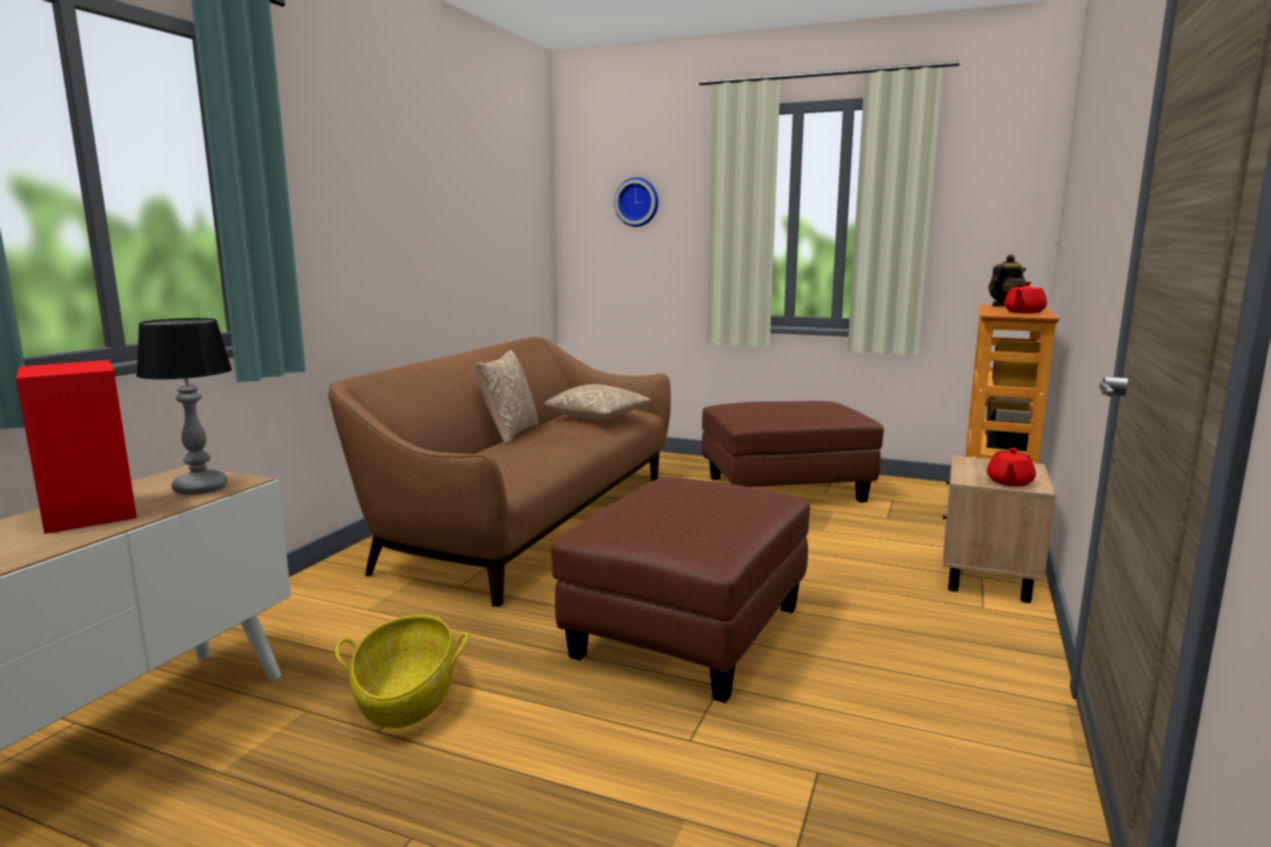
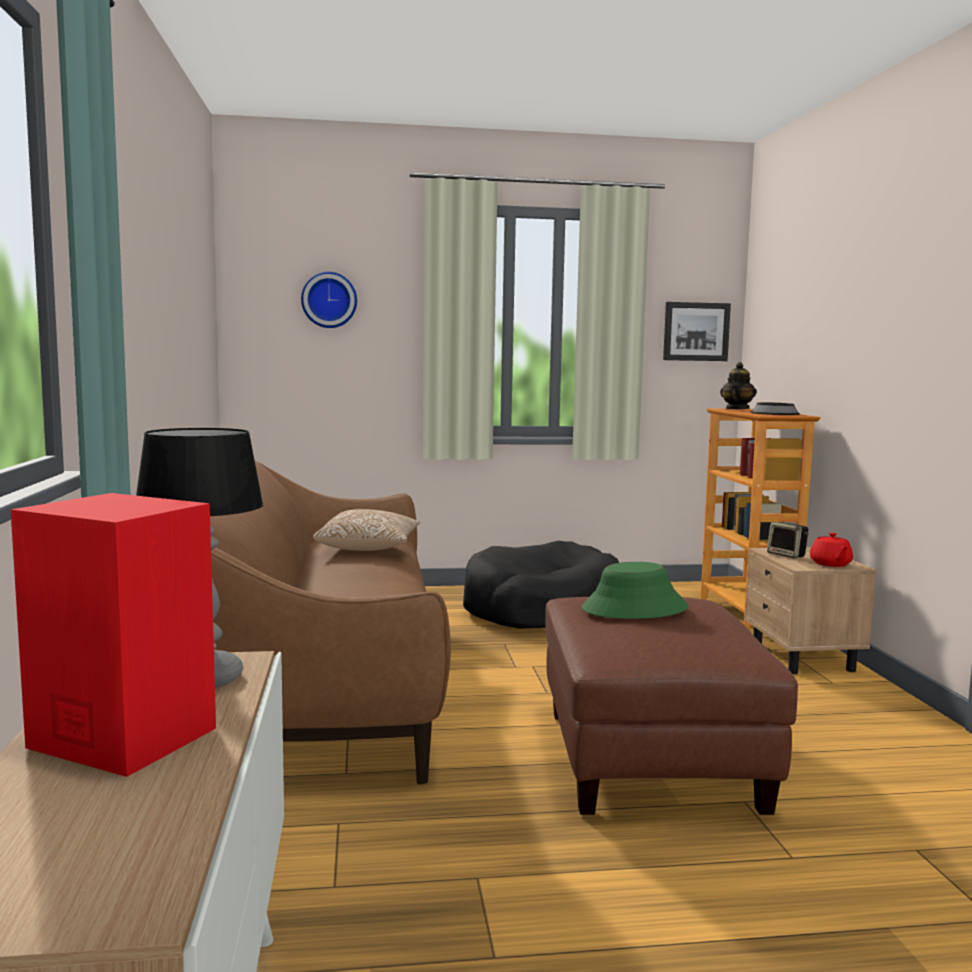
camera: 30 degrees left, 5 degrees down
basket [335,615,468,728] -> none
pillow [475,350,538,445] -> none
brown ottoman [702,401,884,503] -> black dog bed [463,541,619,629]
red teapot [1004,282,1047,313] -> bowl [751,402,800,415]
none -> green hat [582,562,689,619]
none -> picture [663,302,731,361]
none -> speaker [767,522,809,559]

